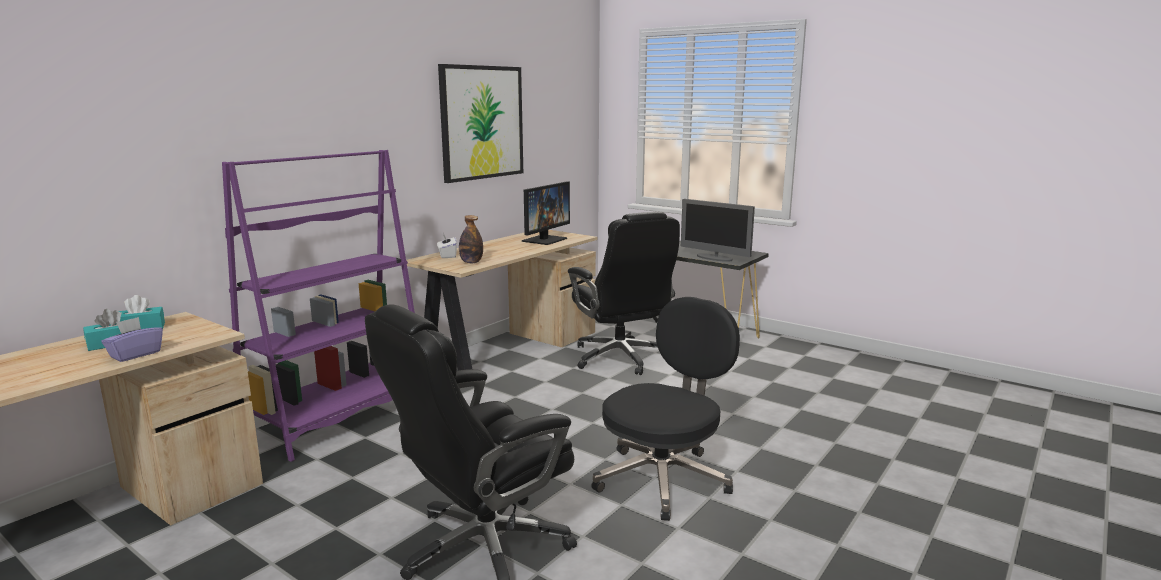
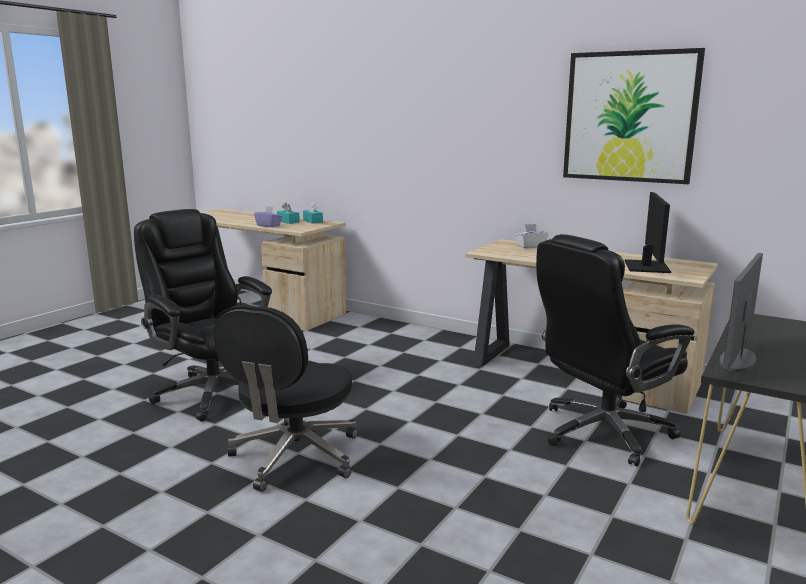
camera: 85 degrees right, 0 degrees up
purple bookcase [222,150,415,462] -> none
bottle [459,215,483,263] -> none
monitor [522,181,570,245] -> monitor turned 105 degrees counterclockwise [625,192,672,273]
black office chair [591,297,740,521] -> black office chair turned 75 degrees clockwise [214,305,358,492]

